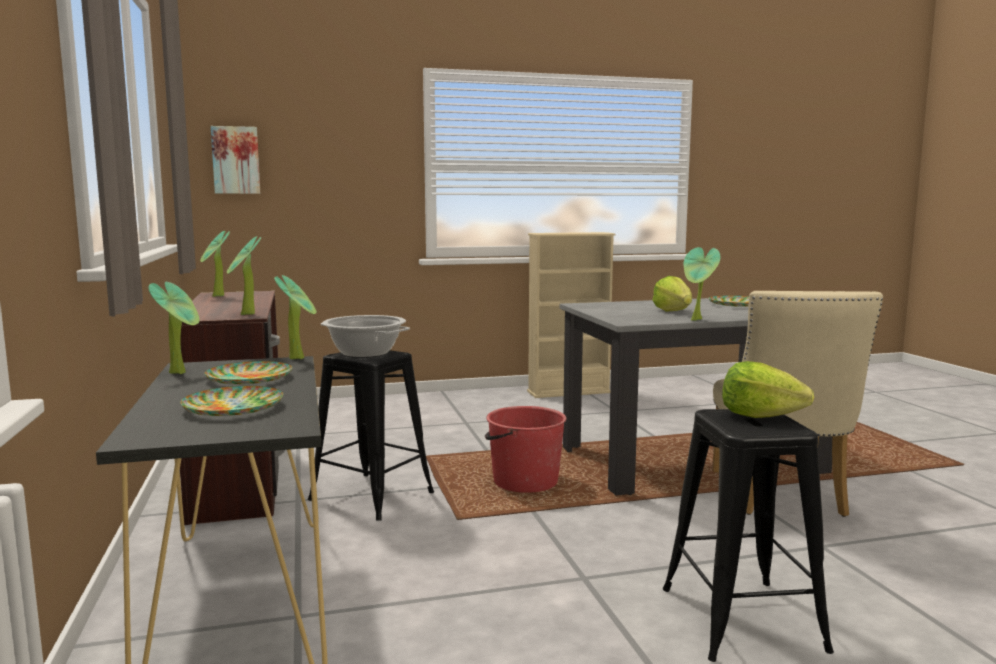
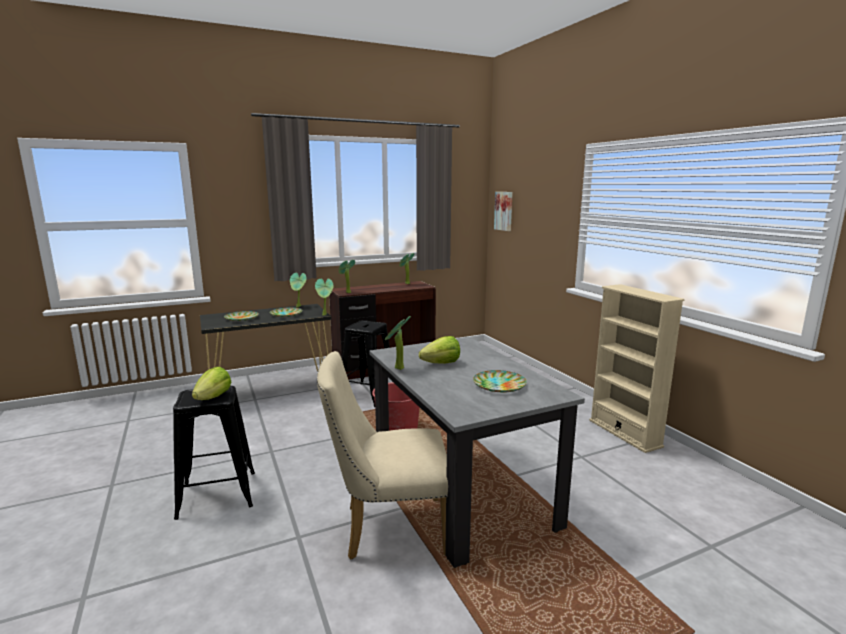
camera: 80 degrees right, 5 degrees up
cooking pot [321,315,410,358] -> none

